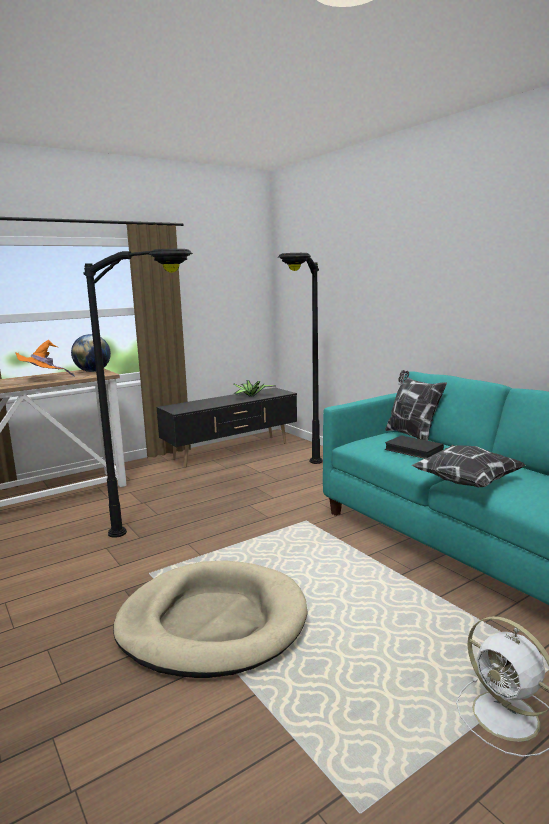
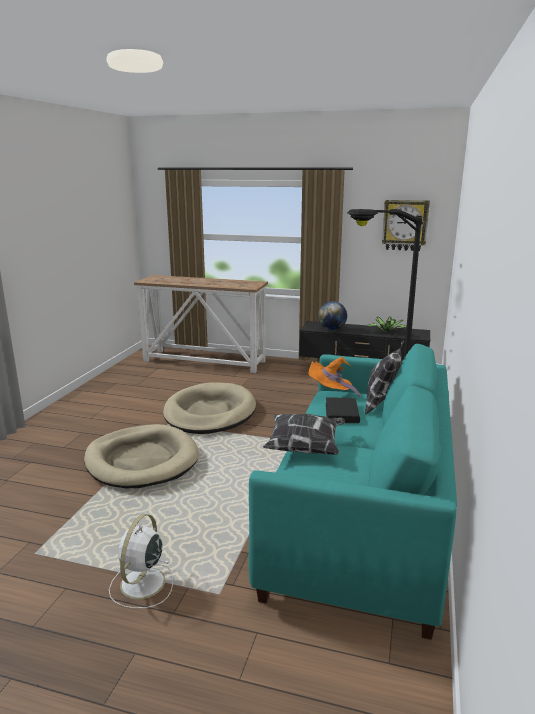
camera: 50 degrees right, 5 degrees up
orange hat [16,340,75,377] -> orange hat moved to [308,357,361,398]
globe [71,334,111,372] -> globe moved to [318,301,347,330]
black floor lamp [83,249,193,538] -> beige dog bed [163,382,256,434]
none -> wall clock [382,200,430,251]

